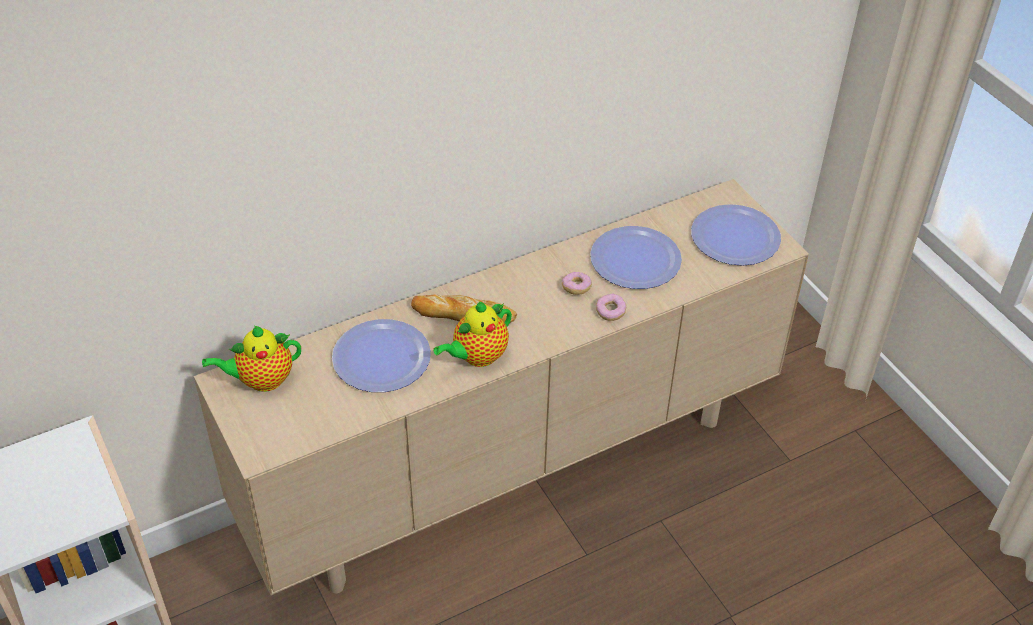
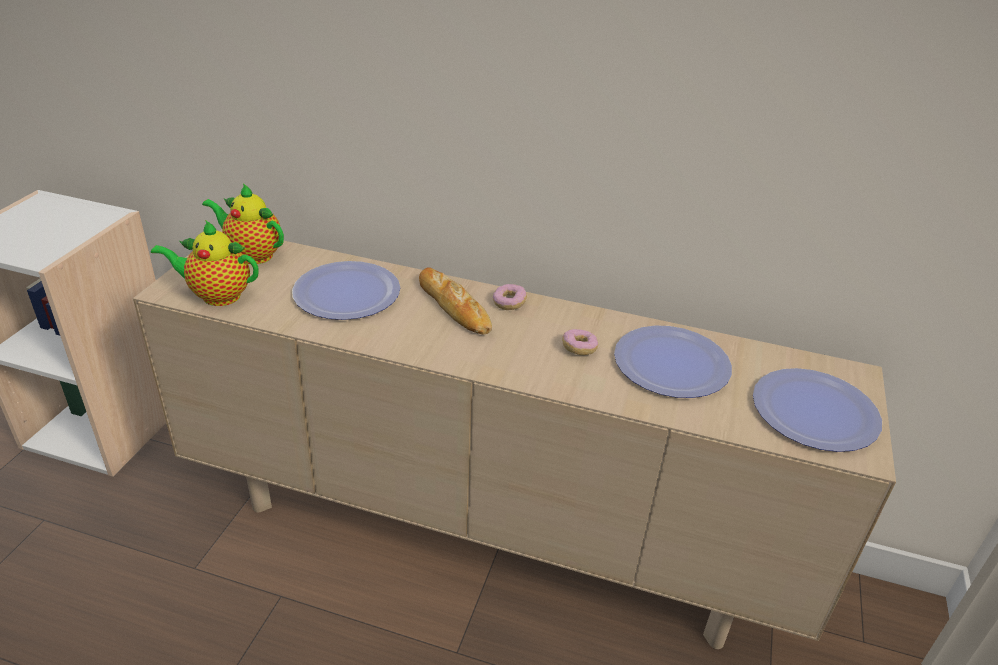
camera: 45 degrees right, 10 degrees down
teapot [433,302,512,367] -> teapot moved to [151,220,259,306]
donut [596,293,626,321] -> donut moved to [493,284,527,310]

